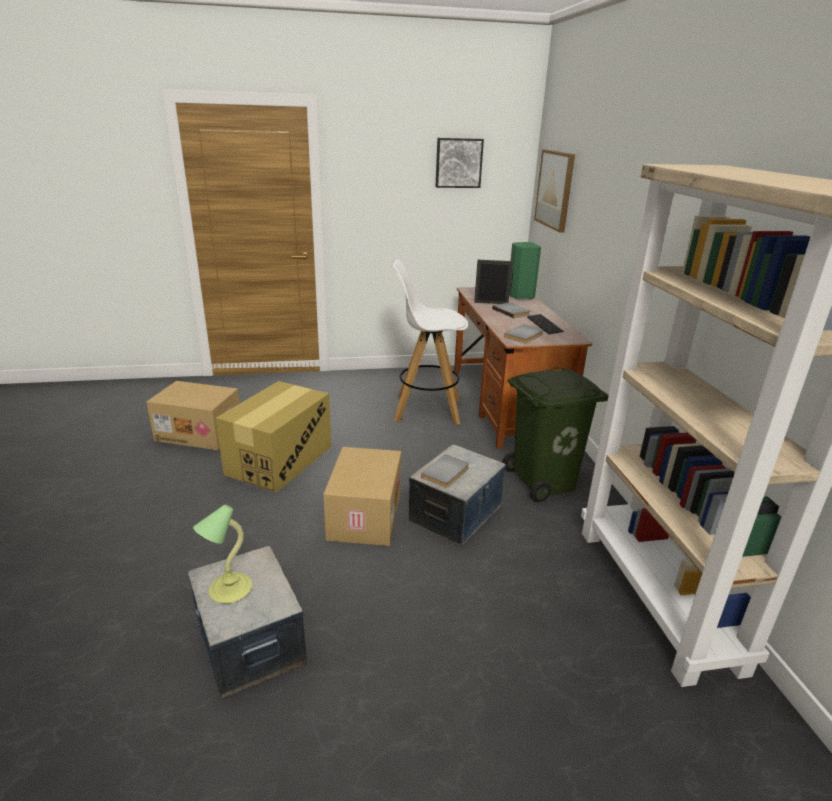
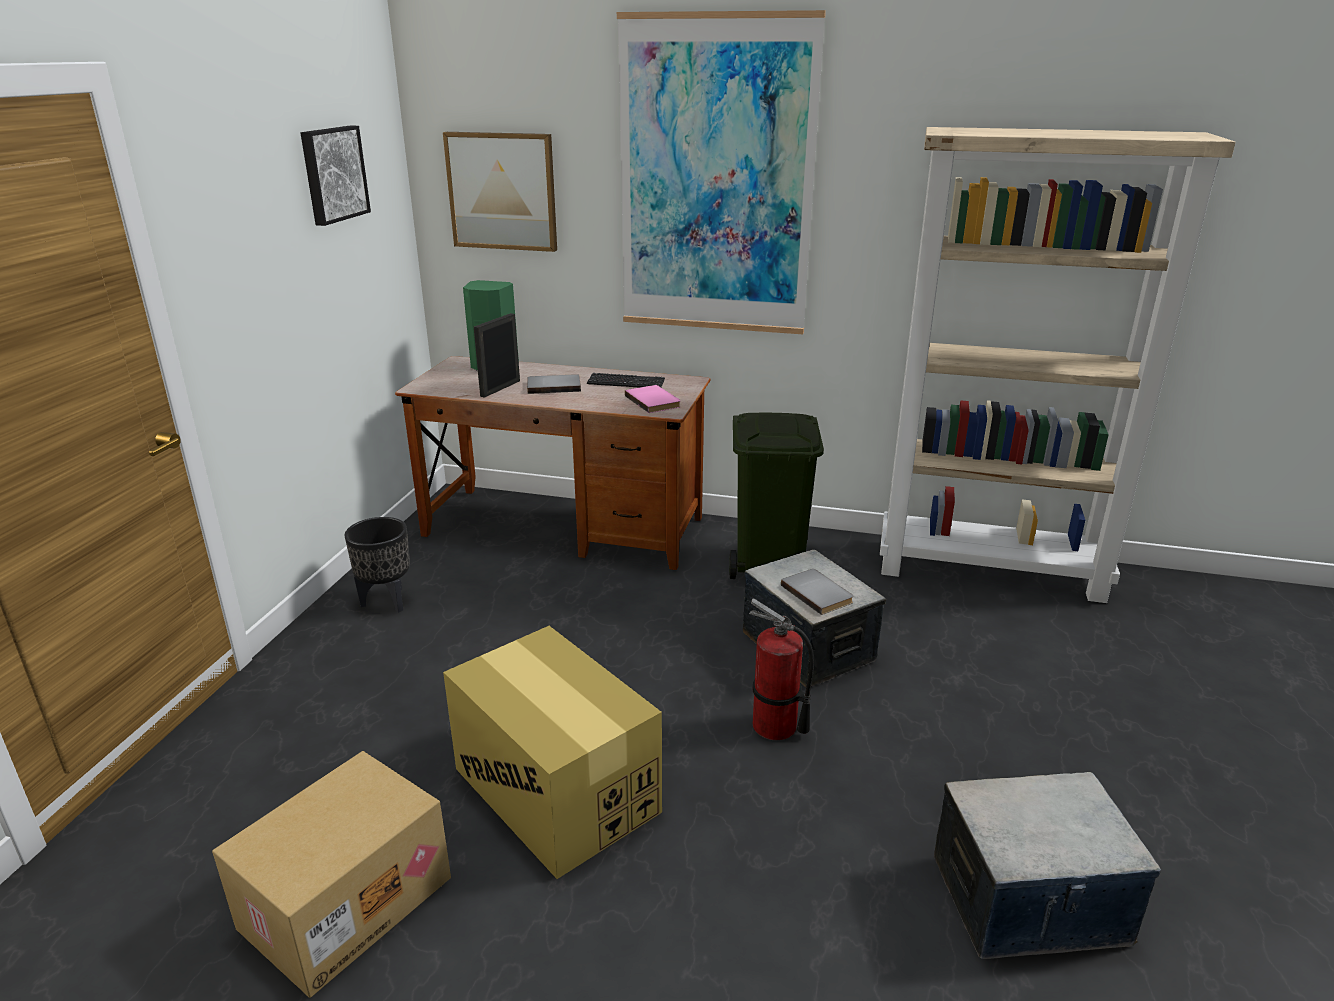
camera: 65 degrees left, 0 degrees up
table lamp [193,505,252,603] -> none
cardboard box [323,447,401,546] -> fire extinguisher [749,598,814,741]
white stool [392,260,468,425] -> none
grey book [504,325,543,343] -> pink book [625,385,681,413]
none -> black planter [344,517,410,613]
none -> picture [617,10,826,334]

